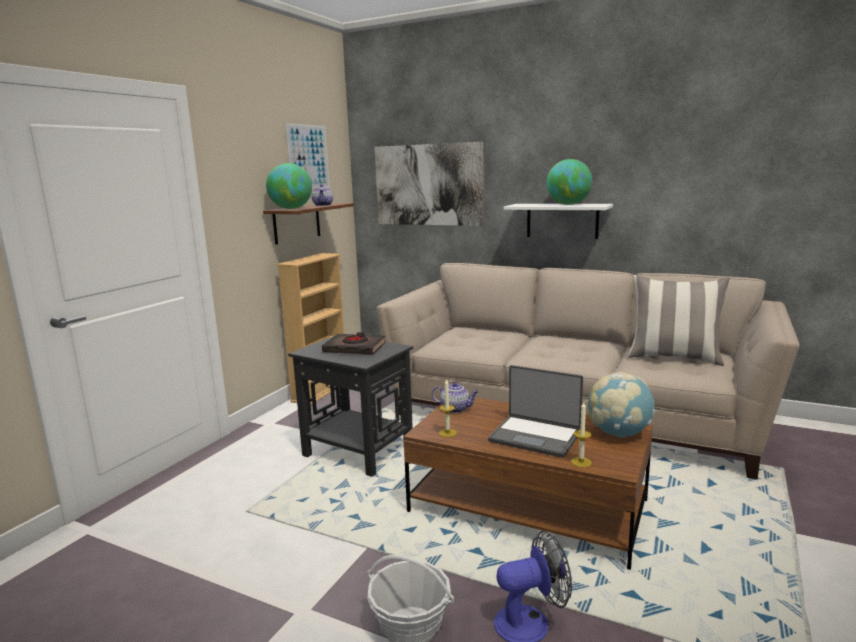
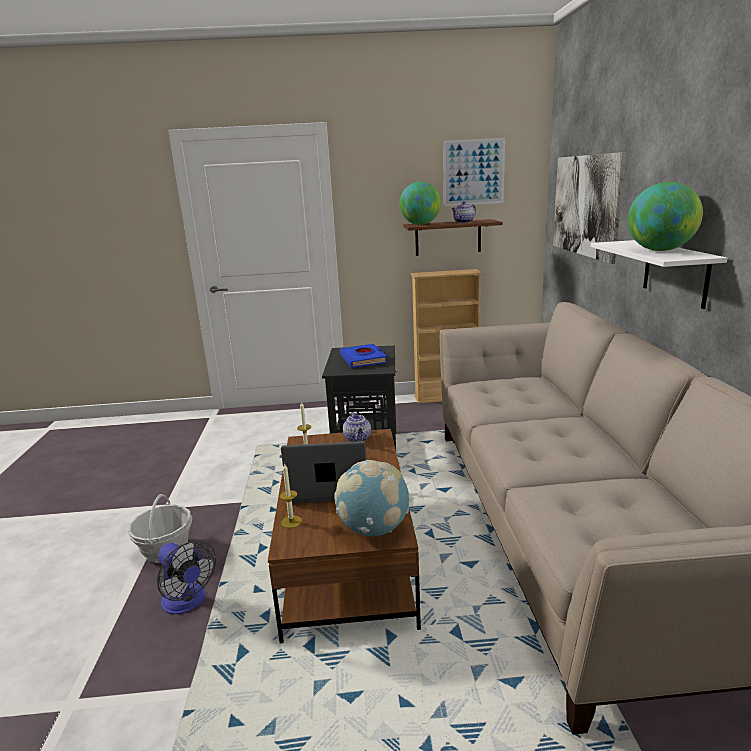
camera: 60 degrees right, 5 degrees up
black book [322,332,385,355] -> blue book [340,344,387,368]
laptop [488,365,583,458] -> laptop turned 90 degrees clockwise [281,441,366,503]
pillow [628,275,729,366] -> none

